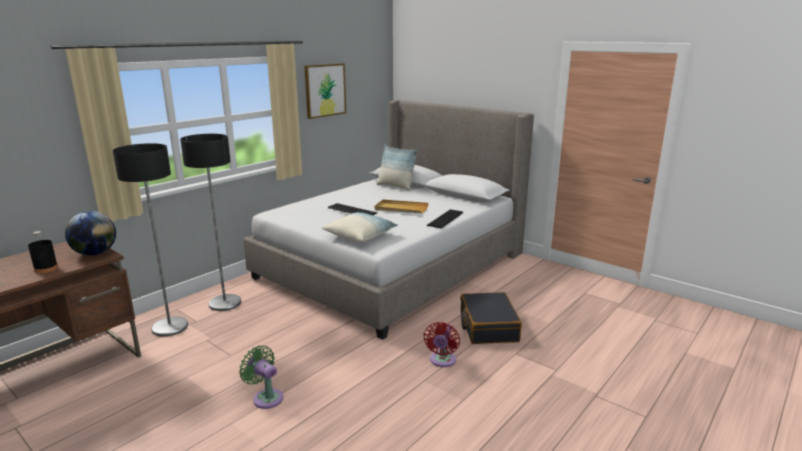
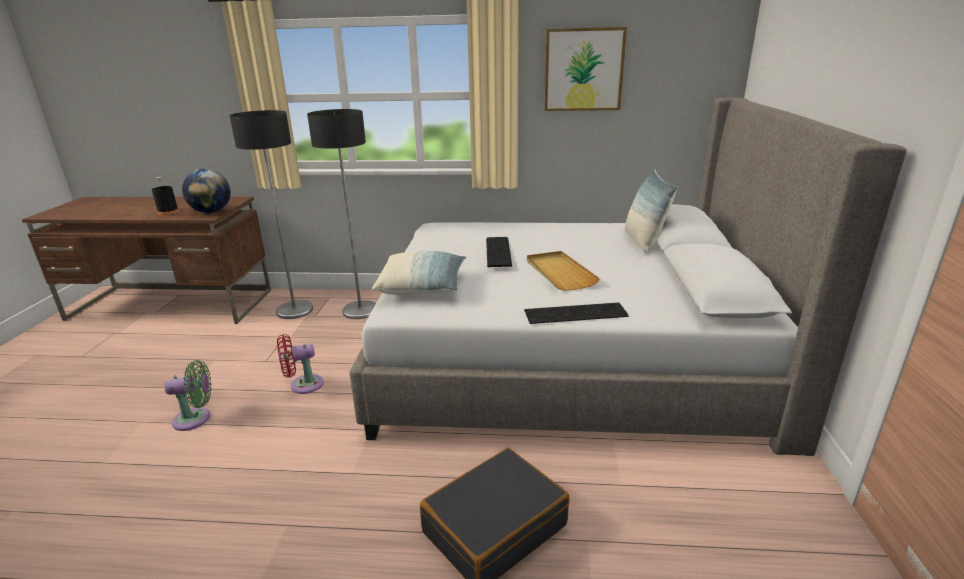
camera: 55 degrees right, 5 degrees up
green fan [239,346,283,409] -> green fan turned 75 degrees clockwise [165,360,211,431]
red fan [424,322,460,367] -> red fan moved to [277,334,324,394]

